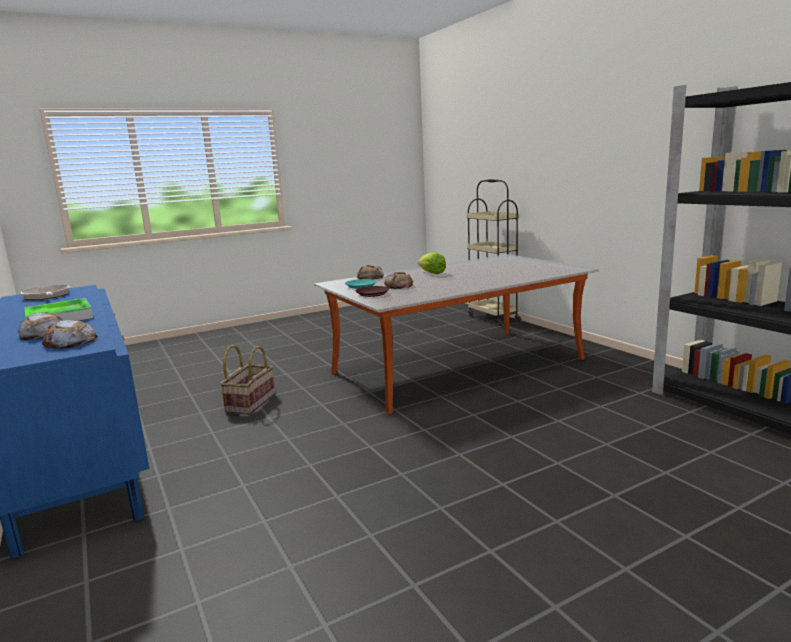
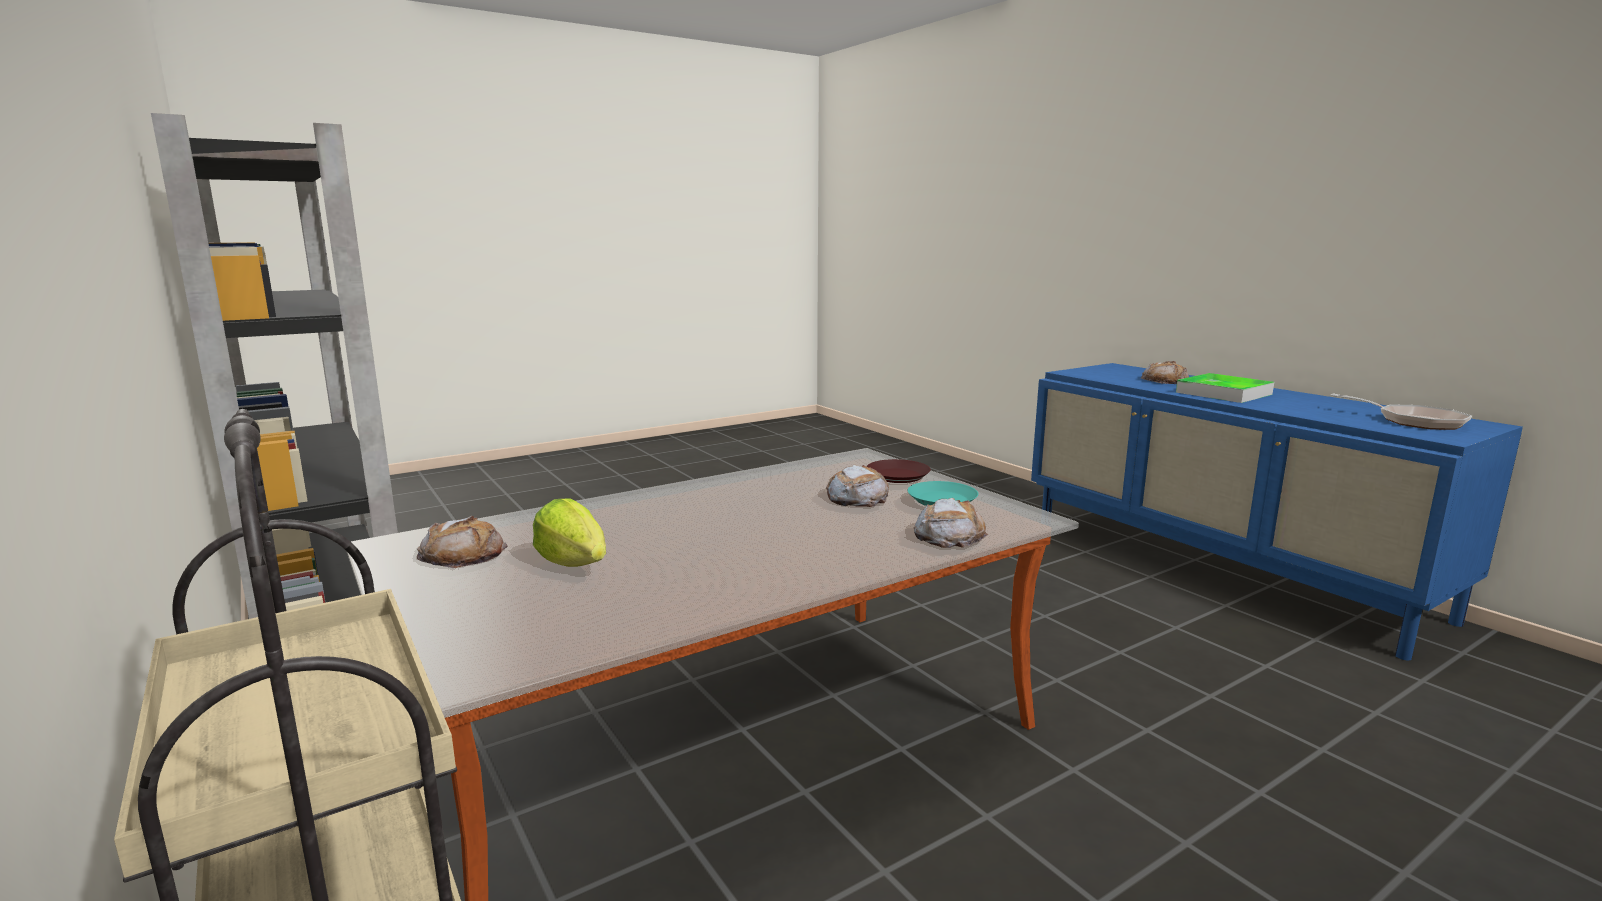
camera: 175 degrees right, 0 degrees up
bread [42,320,98,349] -> bread moved to [417,516,507,568]
basket [220,345,275,415] -> none
lettuce [418,252,446,274] -> lettuce moved to [533,498,606,567]

